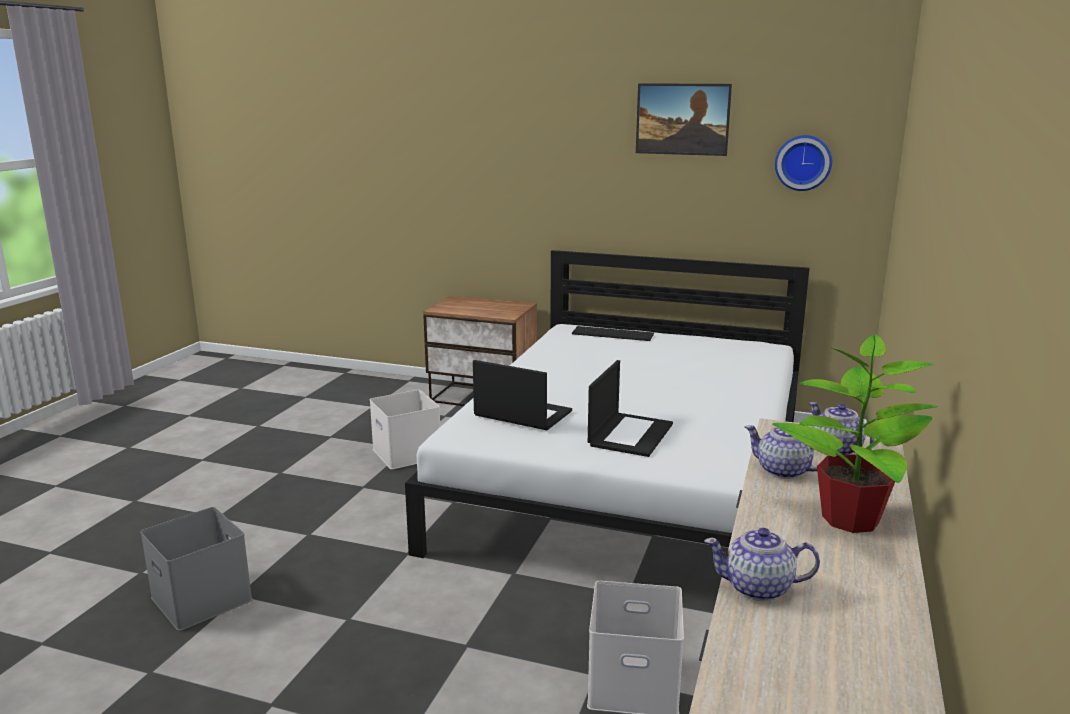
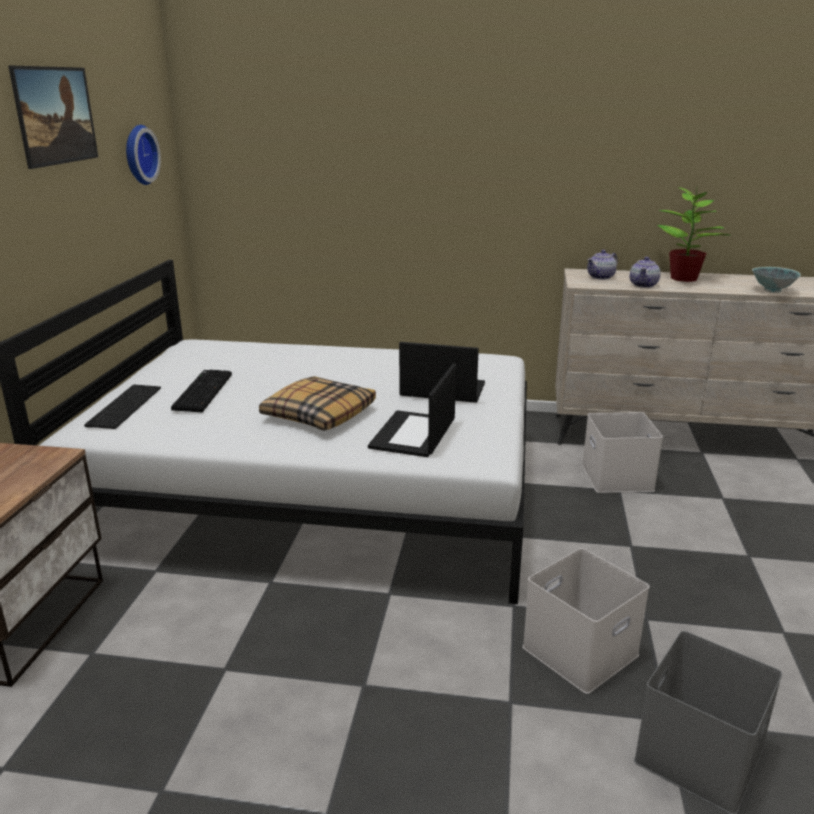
camera: 100 degrees left, 5 degrees up
white storage box [370,390,440,469] -> white storage box moved to [522,548,650,694]
teapot [704,528,820,601] -> bowl [752,267,801,293]
none -> keyboard [171,370,232,412]
none -> pillow [259,376,376,431]

